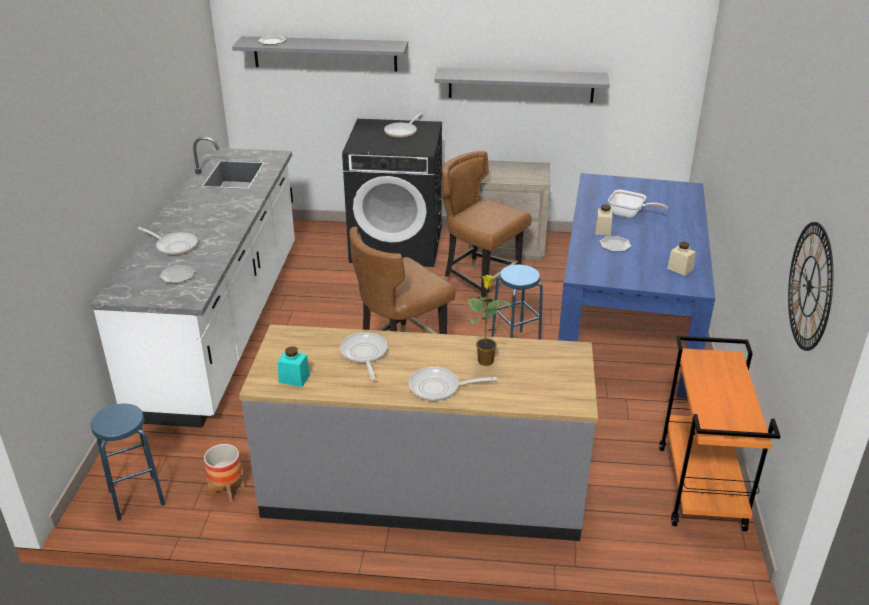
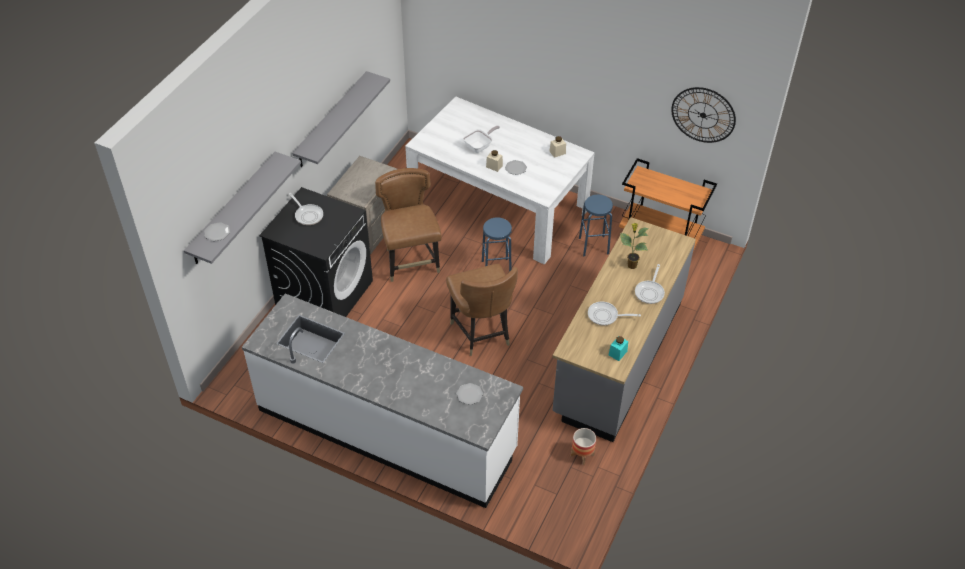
camera: 70 degrees left, 15 degrees up
blue stool [91,404,165,521] -> blue stool moved to [579,195,613,257]
frying pan [138,227,197,255] -> none
brown chair [442,151,532,306] -> brown chair turned 105 degrees clockwise [375,168,442,282]
blue dining table [558,173,715,399] -> white dining table [405,96,595,265]

